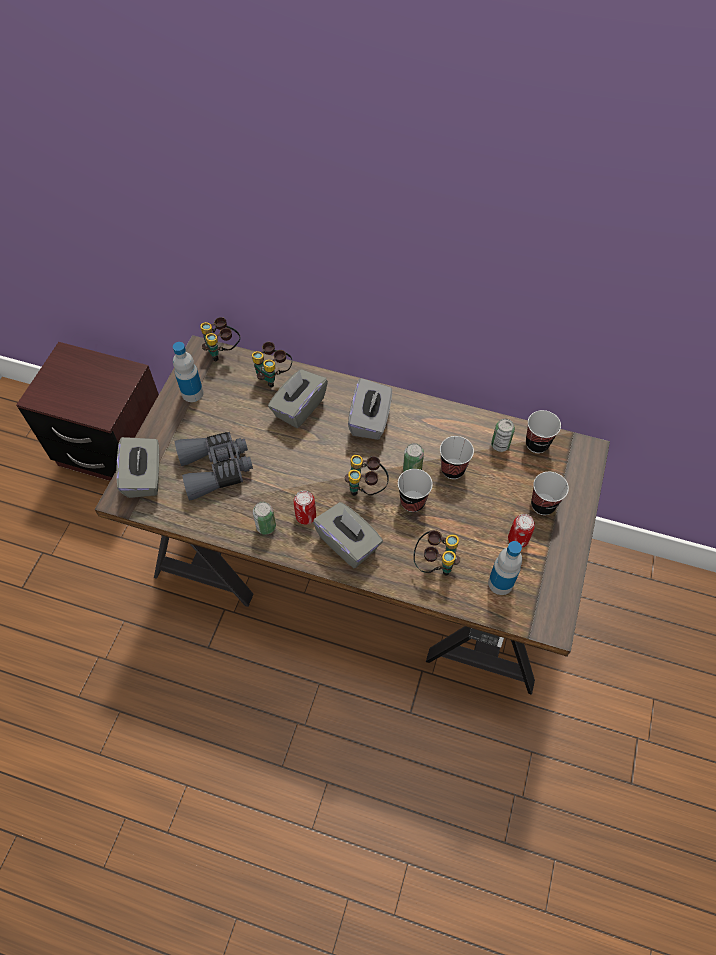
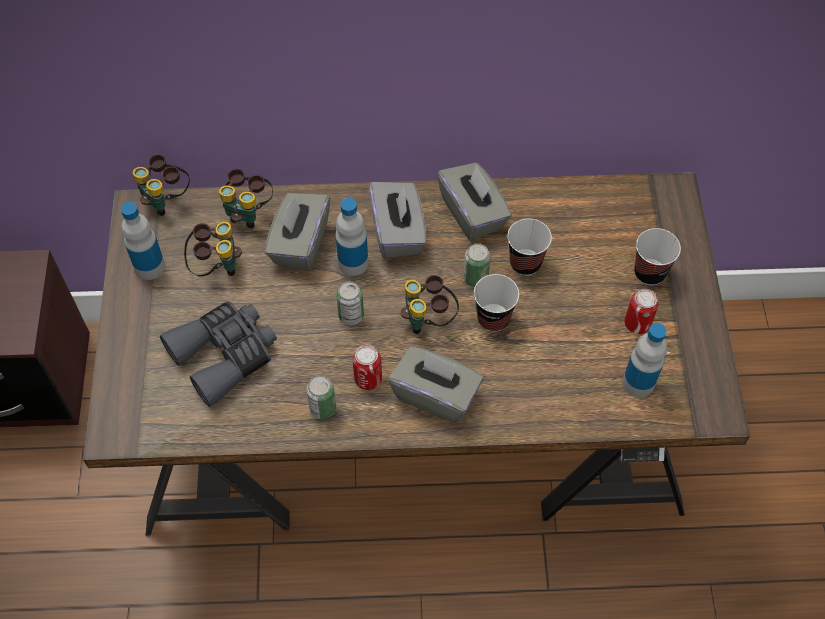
camera: 20 degrees left, 0 degrees up
grey tissue box [116,437,159,498] -> grey tissue box moved to [437,163,512,241]
binoculars [413,530,460,576] -> binoculars moved to [184,221,242,277]
can [491,419,515,452] -> can moved to [336,281,364,325]
cup [526,410,561,453] -> none
none -> bottle [335,198,368,276]

